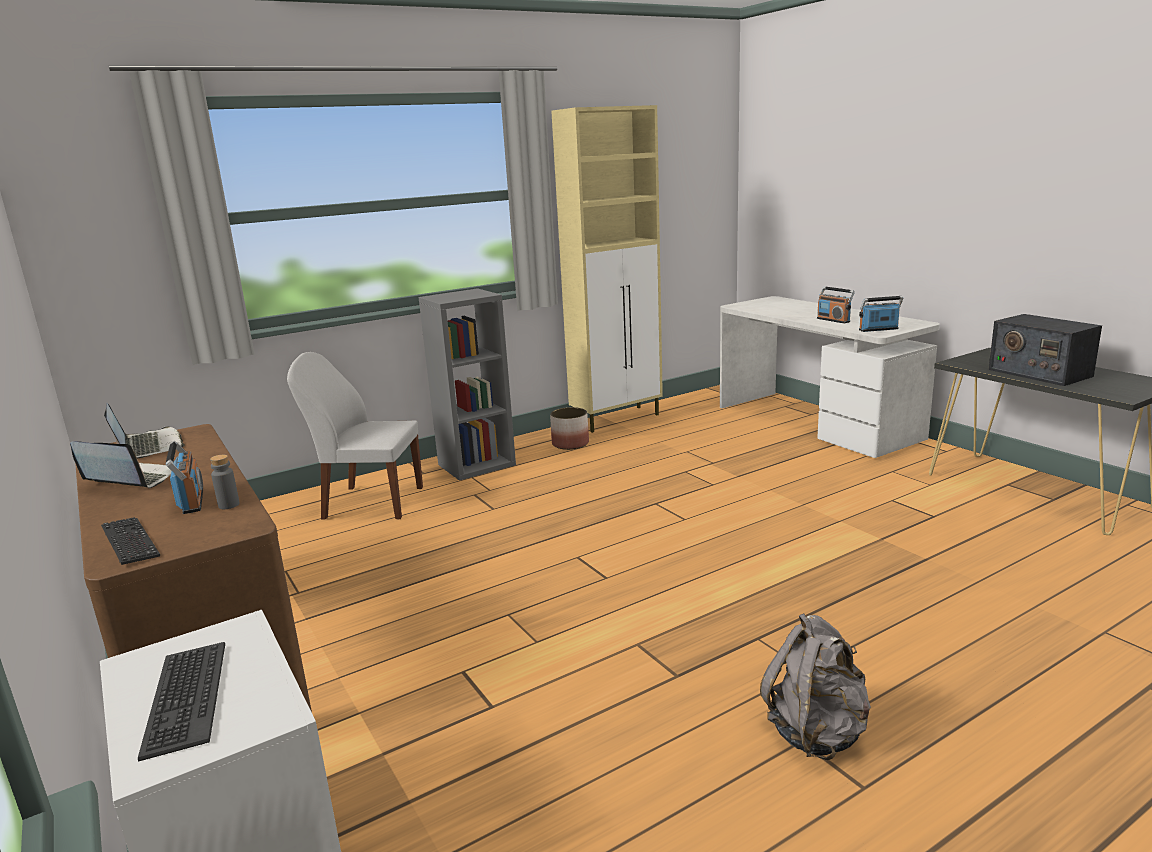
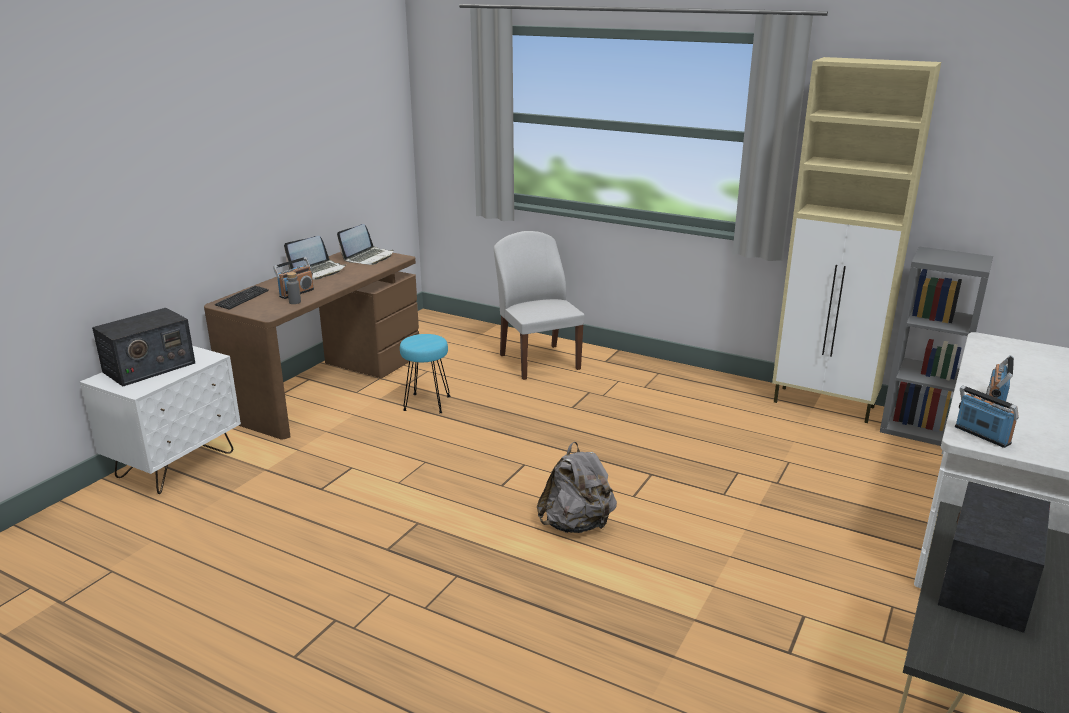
camera: 60 degrees right, 5 degrees up
laptop [70,441,171,488] -> laptop turned 60 degrees clockwise [284,236,346,280]
keyboard [138,642,225,761] -> radio [92,308,195,386]
grey bookcase [419,288,516,481] -> grey bookcase moved to [880,246,993,446]
planter [550,407,589,450] -> none
grey backpack [760,614,871,760] -> grey backpack moved to [537,442,617,533]
none -> turquoise stool [400,334,450,413]

